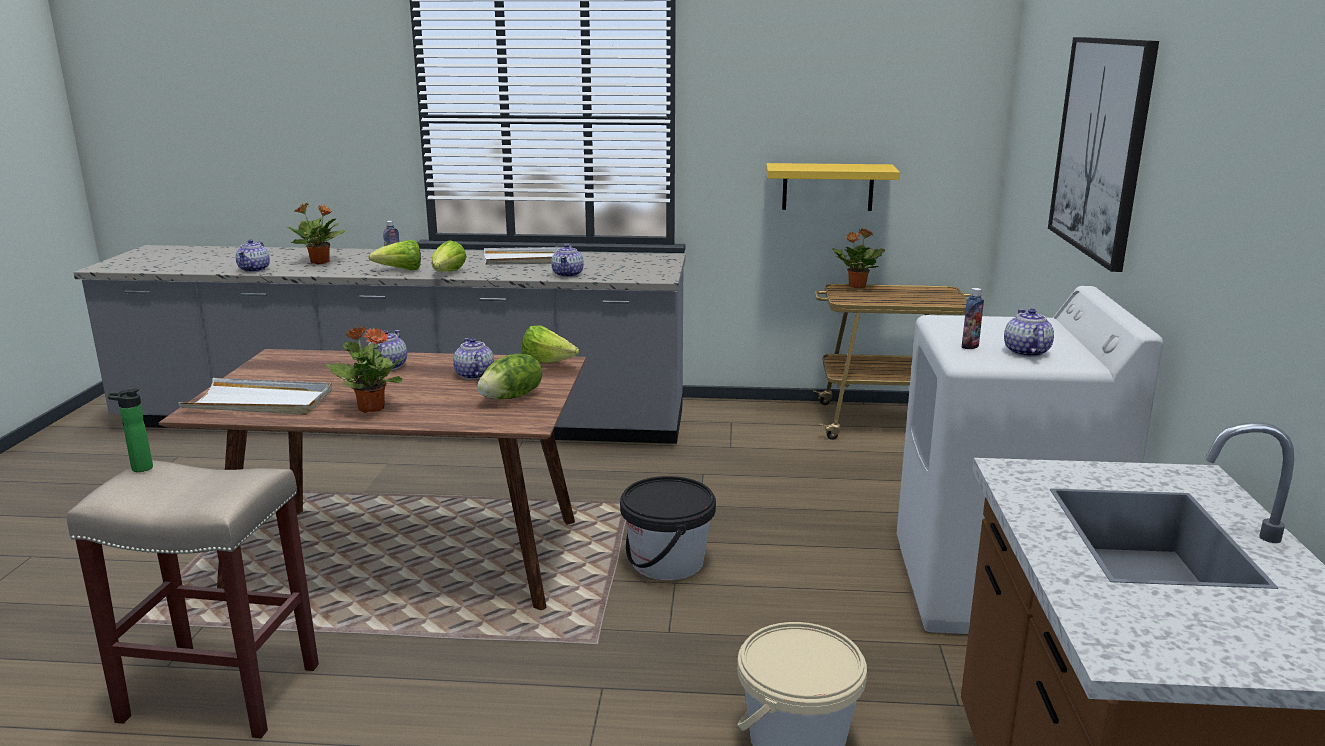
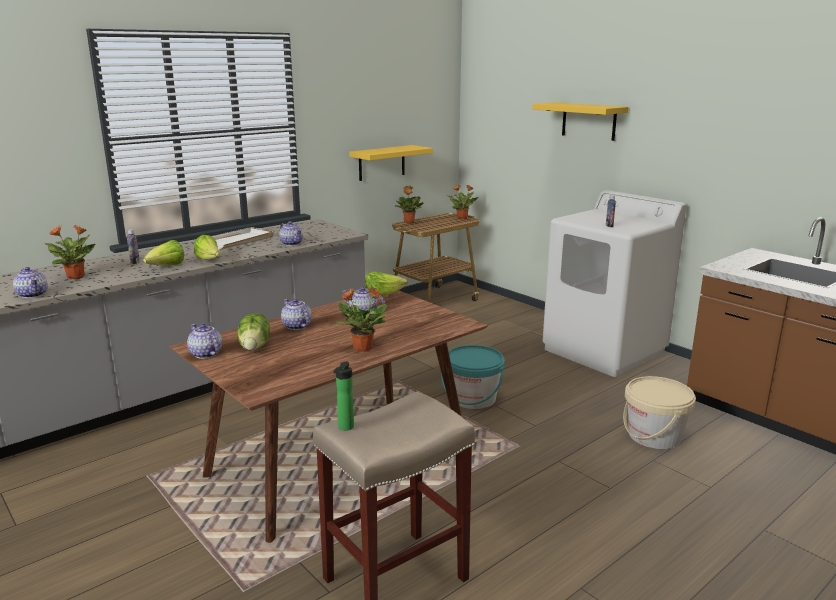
camera: 45 degrees left, 0 degrees up
white tray [179,378,332,415] -> none
lettuce [477,353,543,399] -> lettuce moved to [237,313,270,351]
black bucket [620,476,716,580] -> turquoise bucket [441,345,505,409]
teapot [1004,308,1054,357] -> teapot moved to [187,324,222,359]
picture [1048,37,1159,272] -> yellow shelf [532,102,629,141]
none -> potted plant [447,184,478,219]

